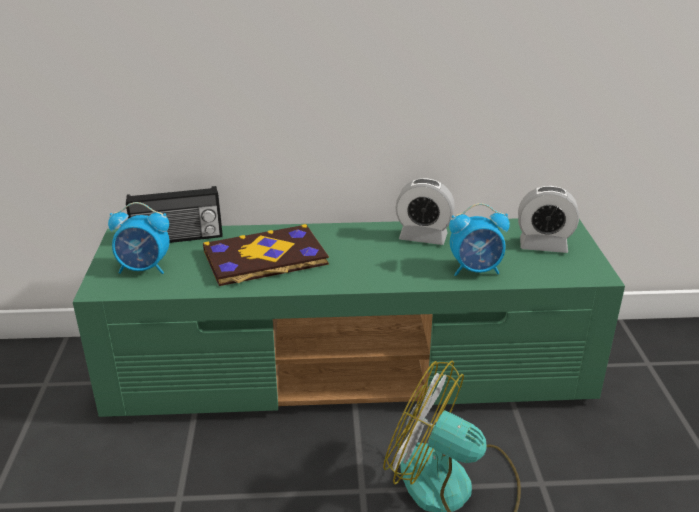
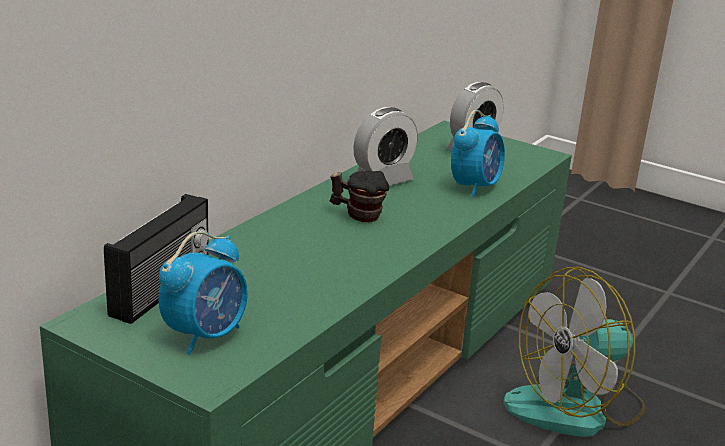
camera: 55 degrees left, 5 degrees down
book [203,224,329,286] -> none
none -> mug [330,171,389,222]

